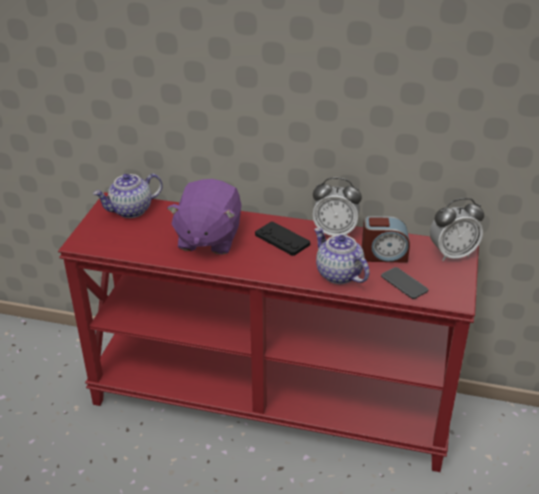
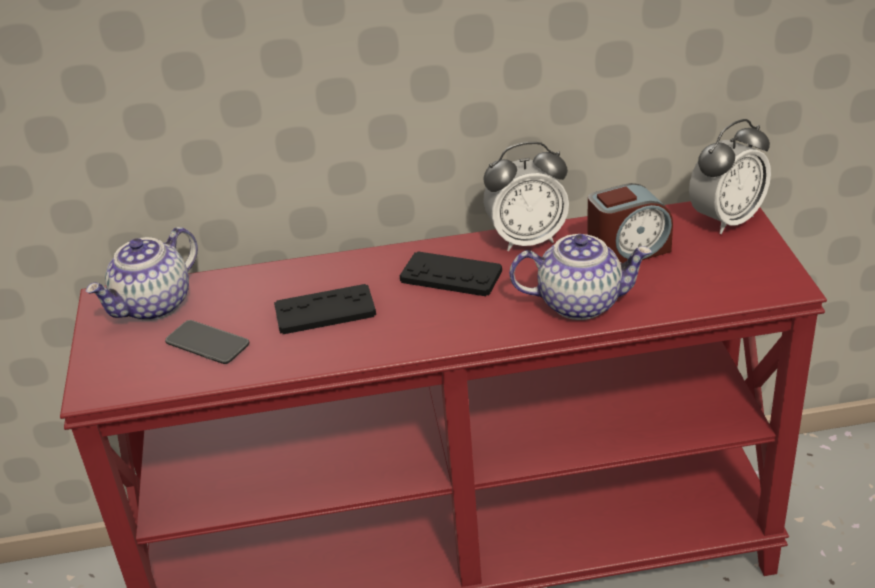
camera: 20 degrees left, 0 degrees up
purple plush toy [167,179,242,255] -> black game controller [274,284,376,334]
teapot [314,228,370,284] -> teapot turned 150 degrees clockwise [509,234,652,320]
phone [381,267,428,299] -> phone moved to [165,320,249,364]

